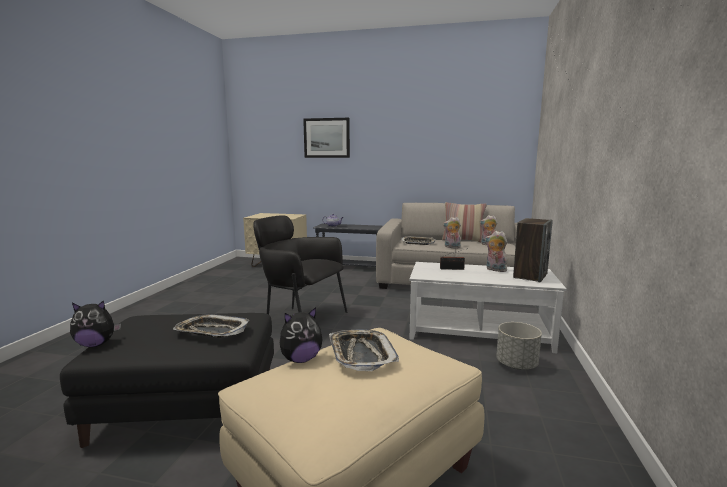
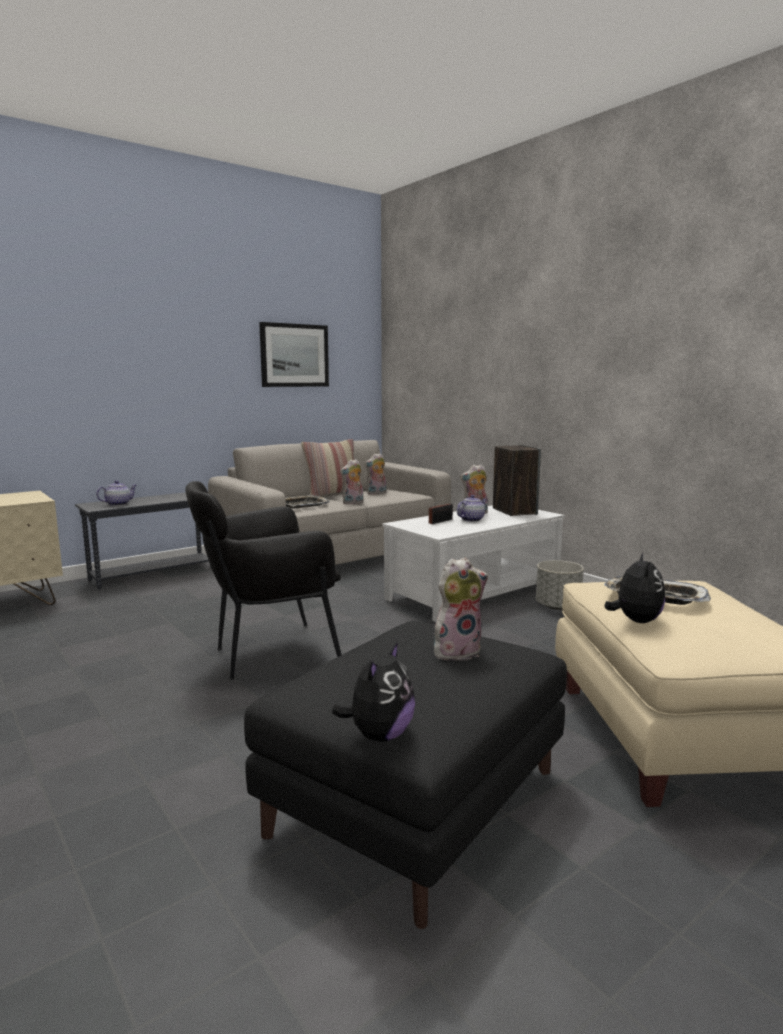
camera: 50 degrees left, 0 degrees up
tray [173,314,250,338] -> plush toy [434,558,488,661]
picture [303,118,350,158] -> picture moved to [259,322,329,387]
none -> teapot [457,495,487,522]

